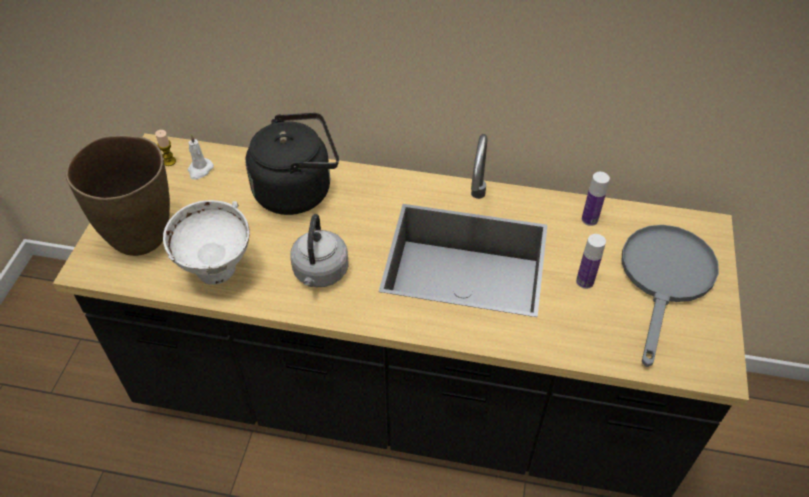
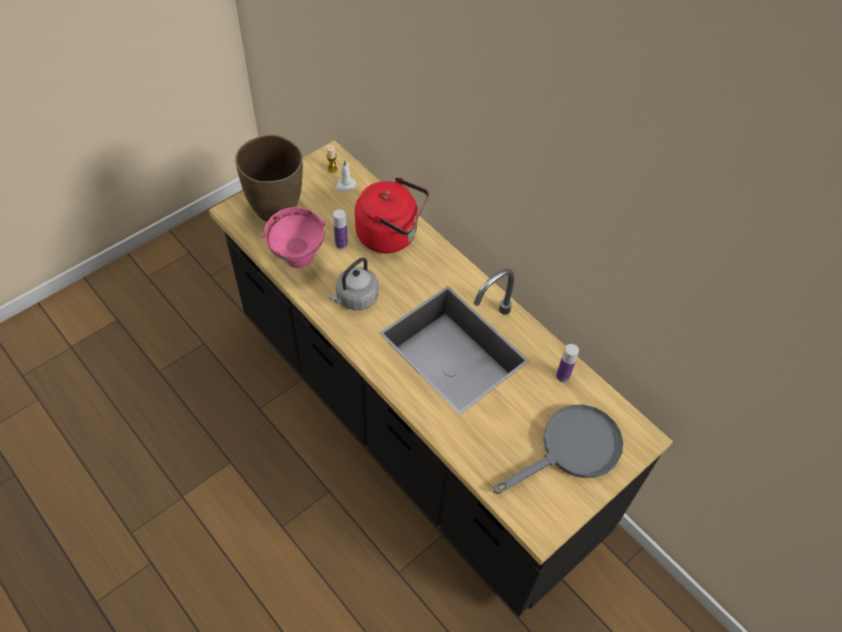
camera: 35 degrees right, 5 degrees up
white bowl [163,200,250,285] -> pink bowl [261,207,326,268]
black kettle [246,113,339,215] -> red kettle [355,177,429,253]
bottle [576,234,606,289] -> bottle moved to [333,209,348,249]

